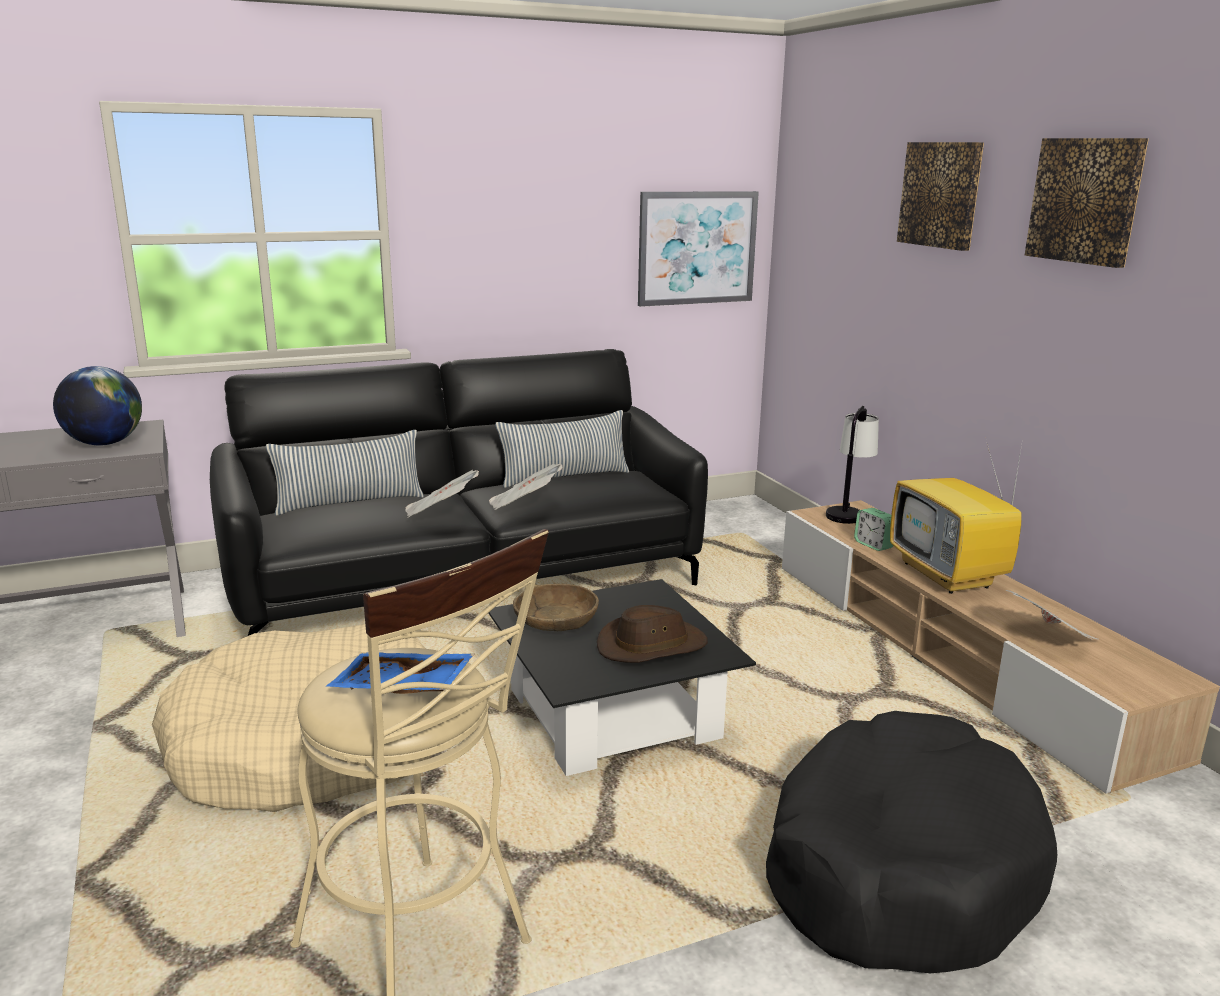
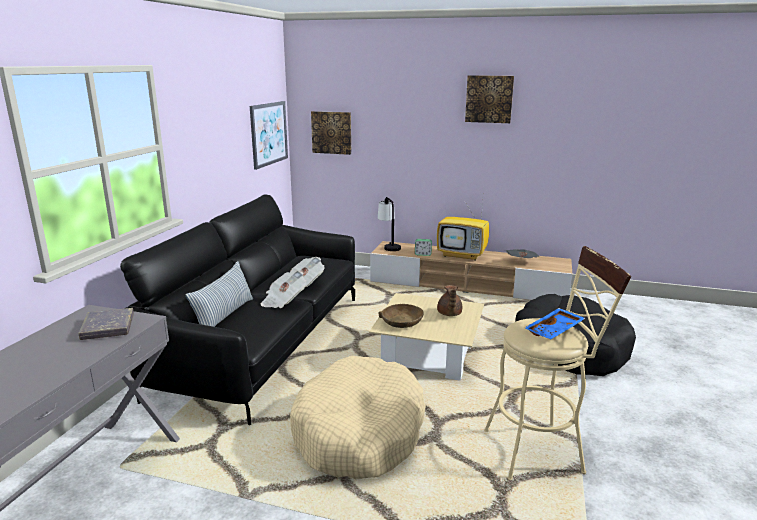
camera: 50 degrees left, 0 degrees up
globe [53,366,142,446] -> grey book [78,308,134,340]
black coffee table [488,579,756,776] -> beige coffee table [369,293,484,381]
pillow [495,410,629,488] -> none
brown hat [597,605,708,663] -> brown teapot [437,285,462,316]
picture [897,142,984,251] -> picture moved to [311,111,351,155]

